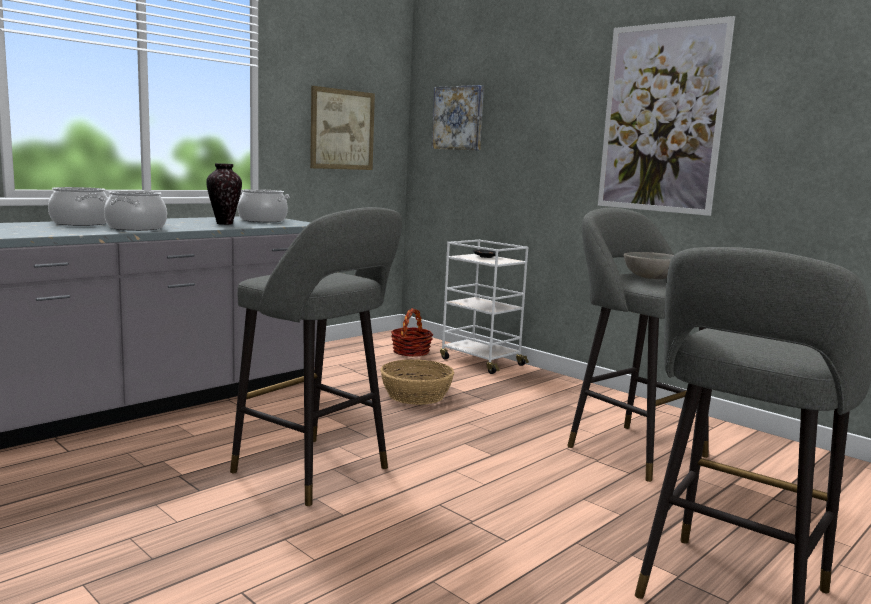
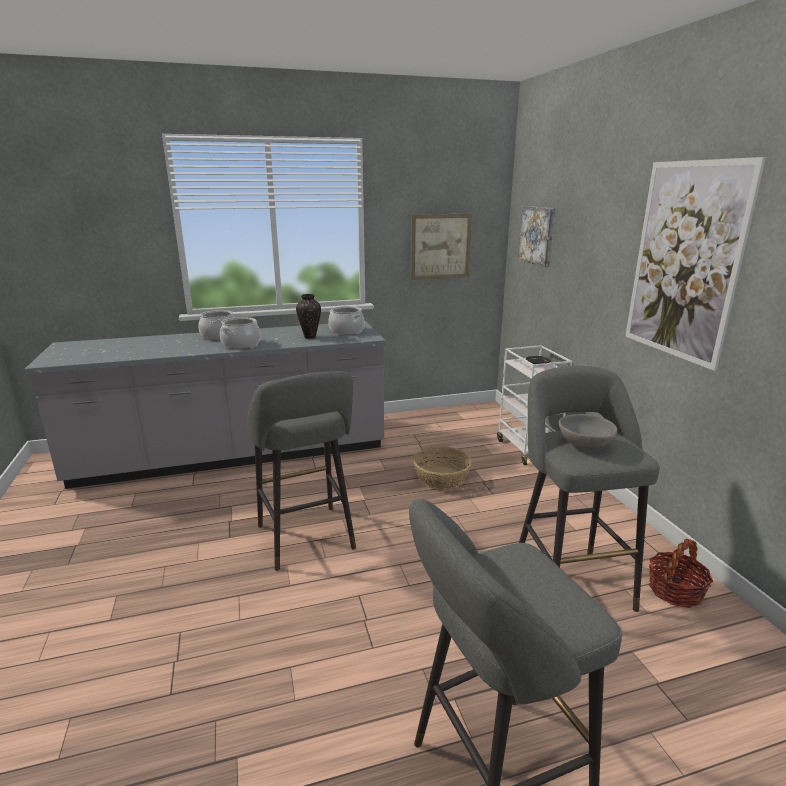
camera: 30 degrees right, 10 degrees up
basket [391,308,434,357] -> basket moved to [649,539,713,608]

